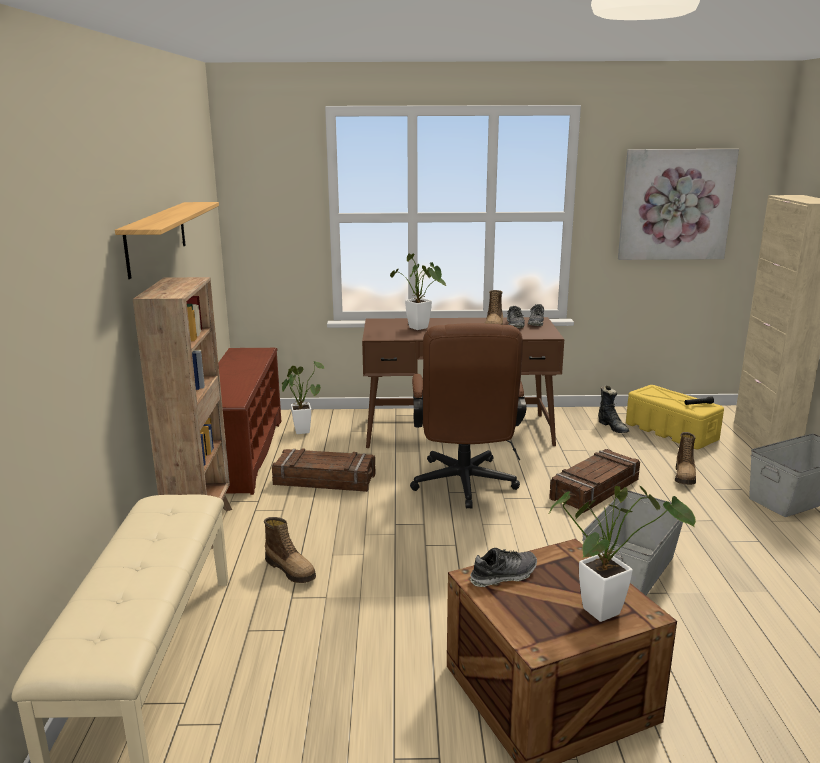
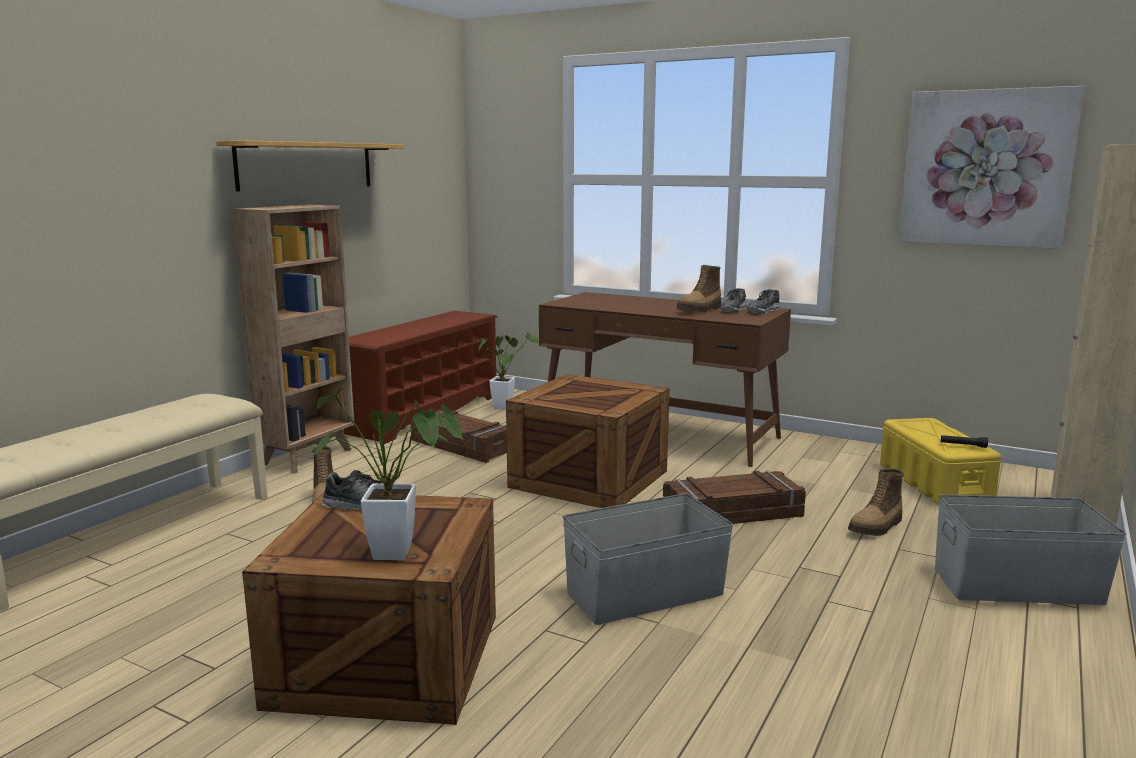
camera: 30 degrees right, 5 degrees down
potted plant [390,253,447,330] -> none
brown office chair [410,323,527,509] -> crate [506,374,670,508]
black boot [598,386,629,433] -> none

